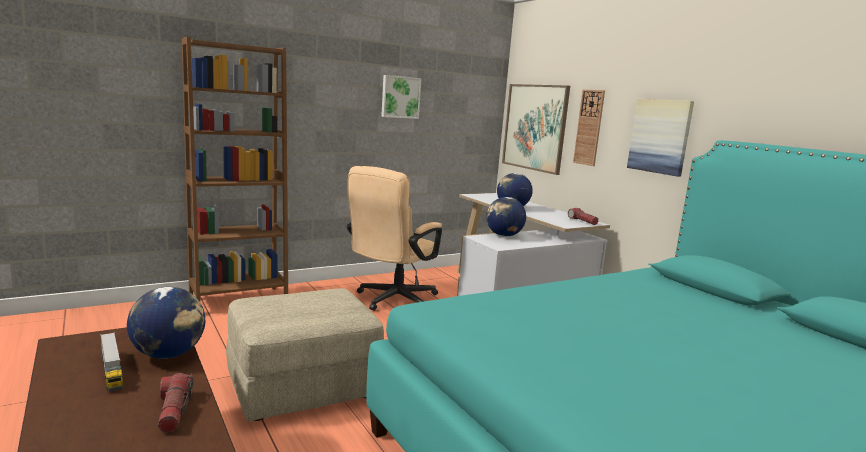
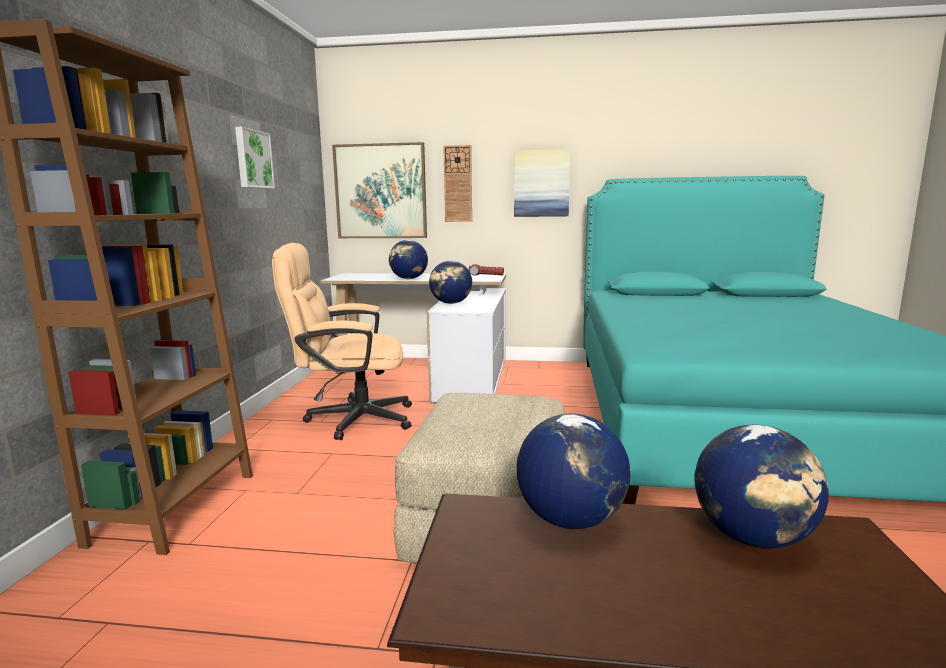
camera: 50 degrees left, 0 degrees up
toy truck [100,332,123,392] -> none
flashlight [158,373,193,433] -> globe [694,425,829,549]
beige office chair [347,166,442,311] -> beige office chair turned 105 degrees clockwise [272,243,412,440]

